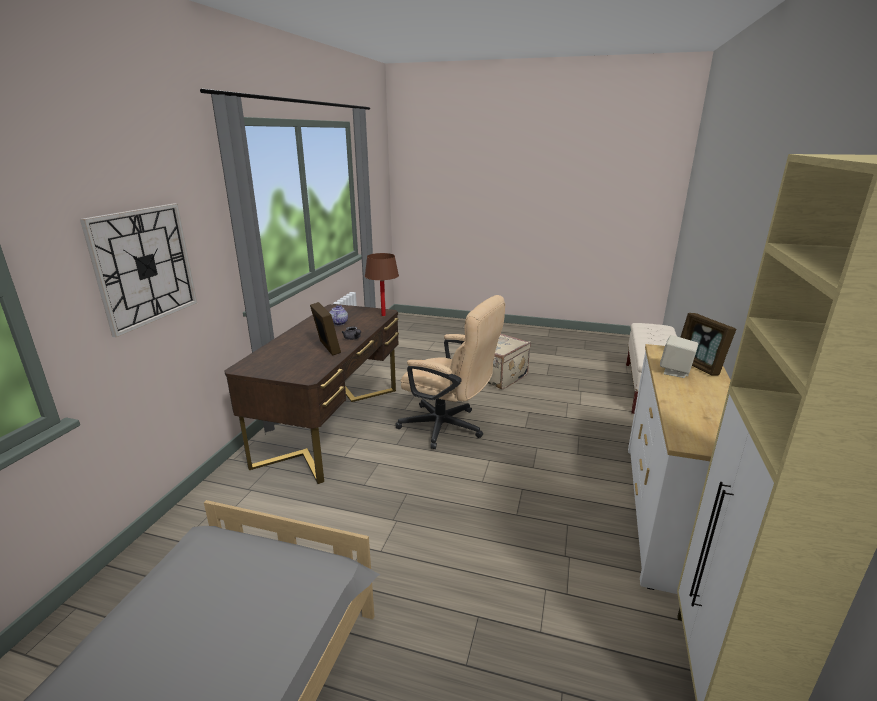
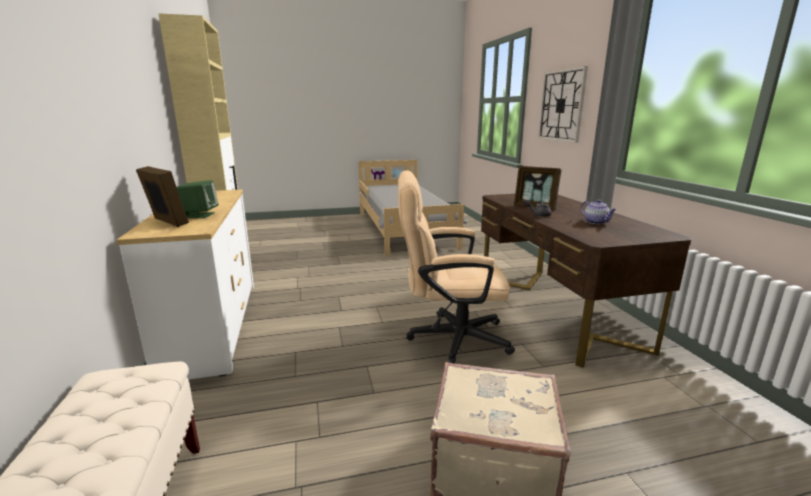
camera: 150 degrees right, 5 degrees down
brown table lamp [365,253,399,316] -> none
beige speaker [660,335,698,378] -> green speaker [177,180,219,218]

